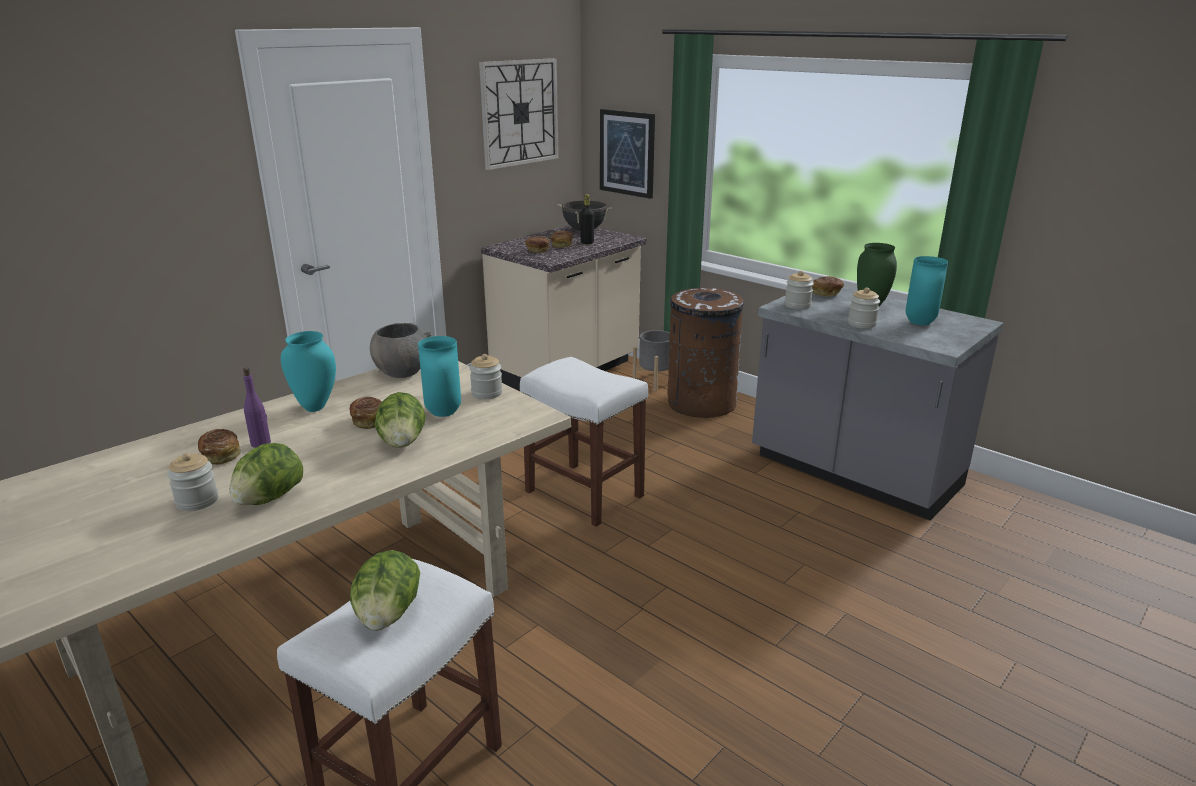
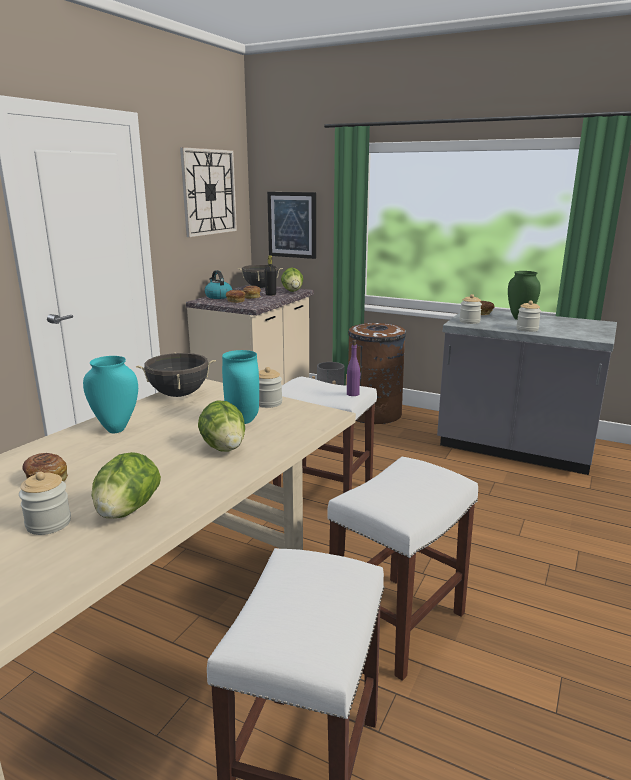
camera: 15 degrees left, 5 degrees down
purple bottle [243,368,271,448] -> purple bottle moved to [347,340,361,396]
bread [350,397,382,429] -> none
lettuce [350,550,420,631] -> lettuce moved to [281,267,303,292]
grey bowl [370,323,432,378] -> black cooking pot [136,352,216,397]
turquoise vase [905,256,948,325] -> none
none -> kettle [205,270,232,299]
none -> white stool [327,457,478,681]

